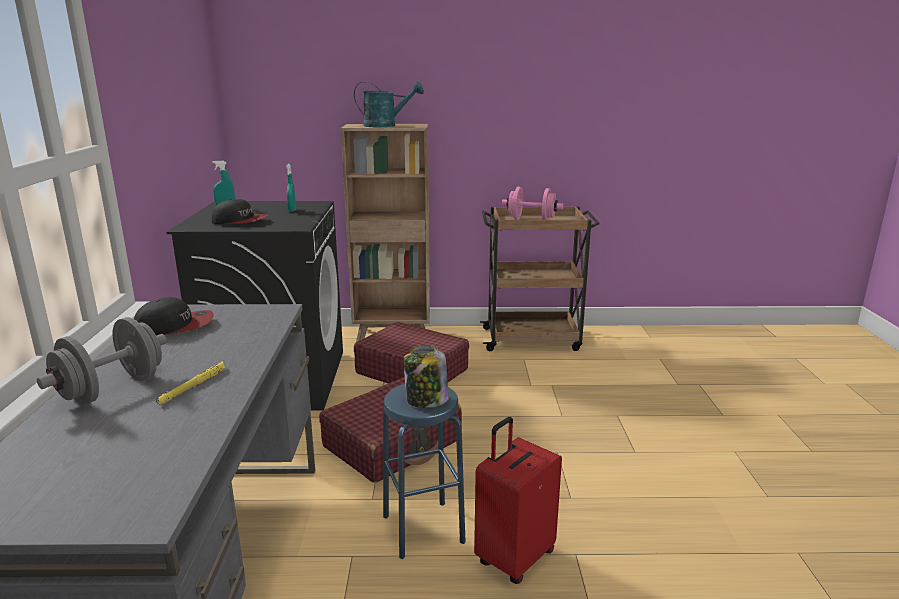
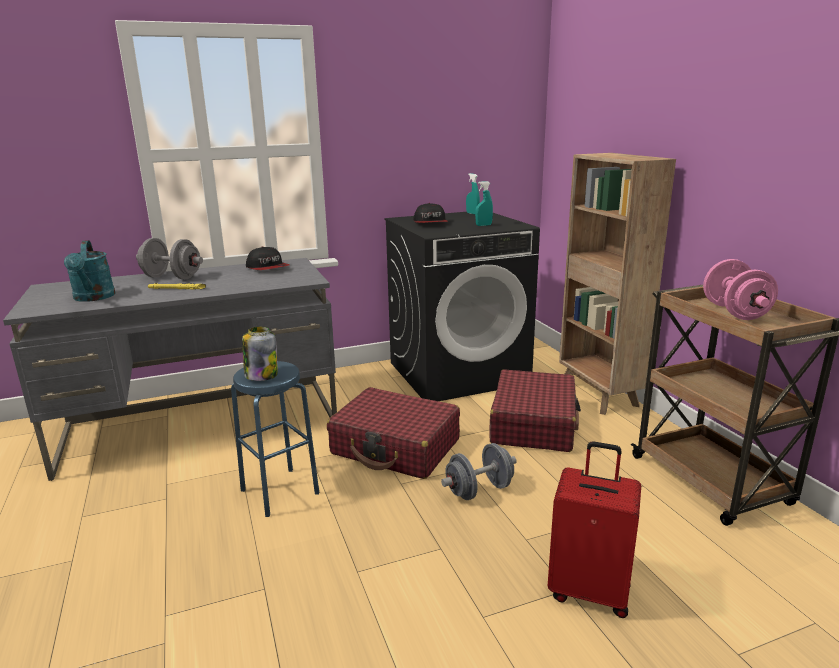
camera: 70 degrees right, 0 degrees up
turquoise watering can [354,81,424,127] -> turquoise watering can moved to [64,240,115,302]
red suitcase [474,417,562,584] -> red suitcase moved to [548,441,641,618]
none -> grey dumbbell [441,443,517,500]

